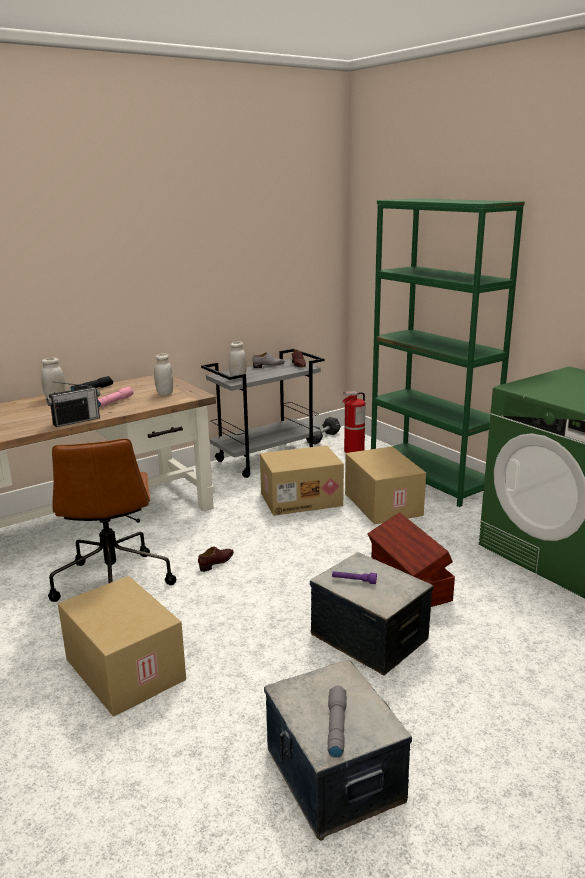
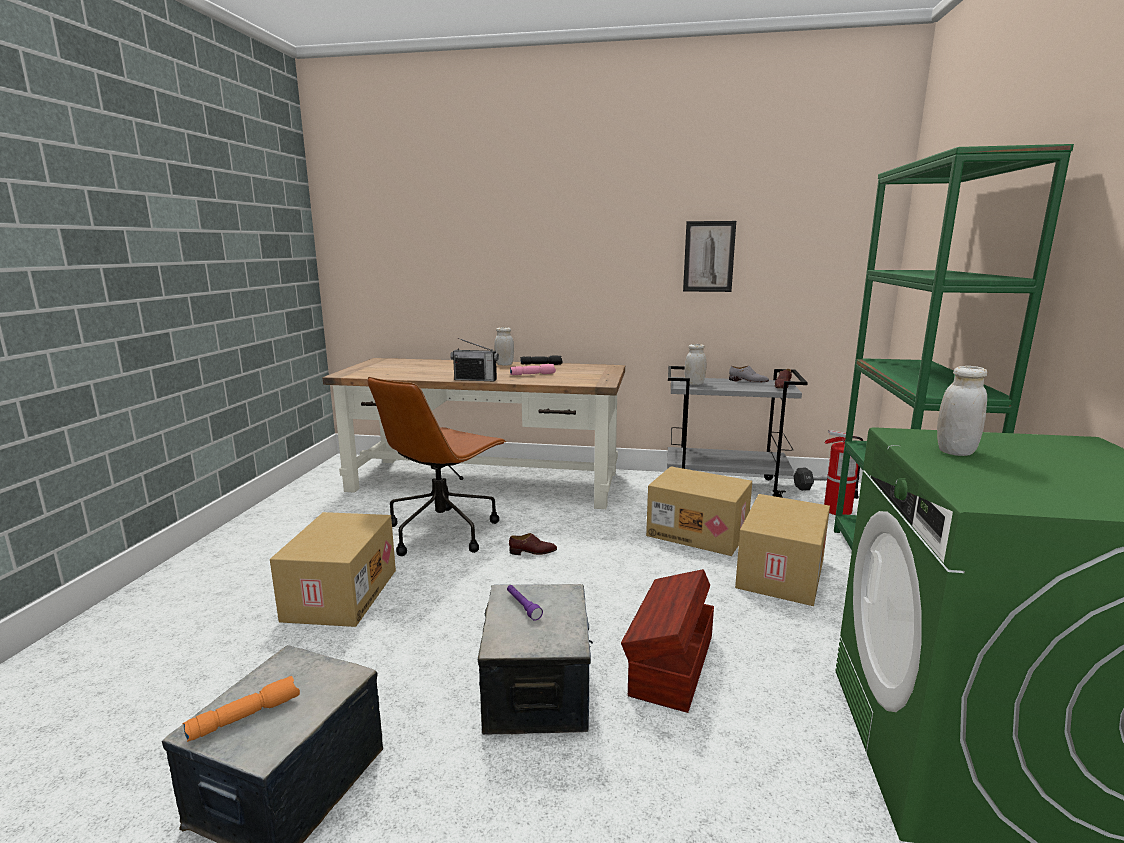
camera: 45 degrees right, 5 degrees down
white jar [154,354,173,396] -> white jar moved to [937,366,987,456]
grey flashlight [327,686,347,758] -> orange flashlight [182,676,300,742]
none -> picture [683,221,736,292]

